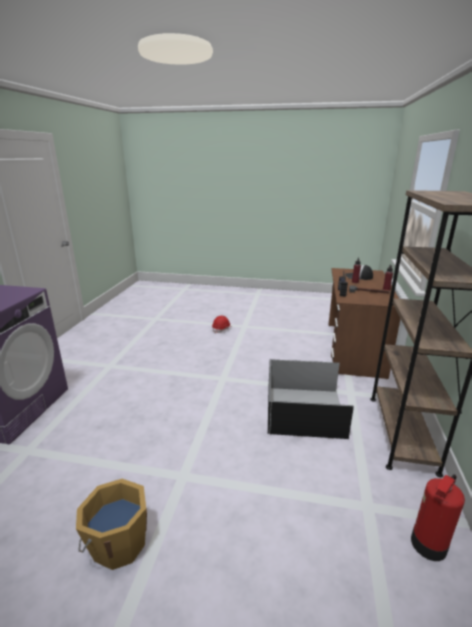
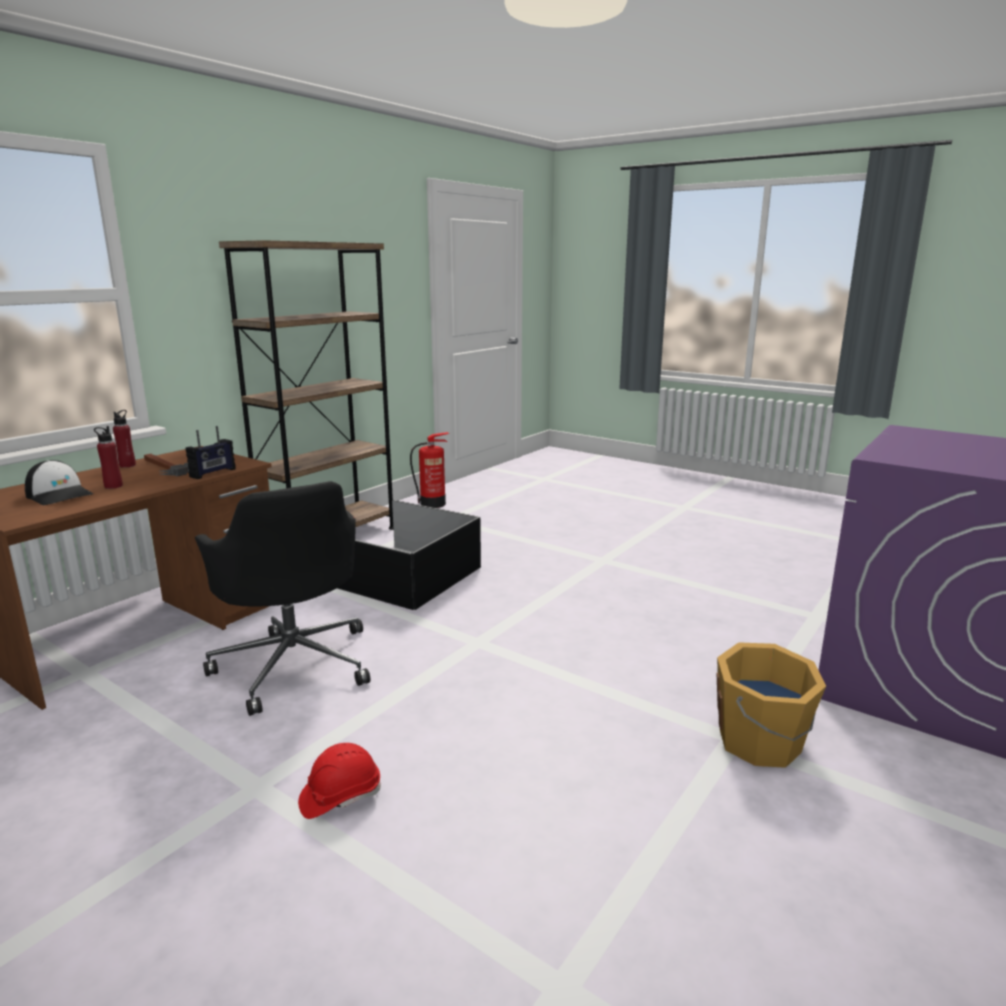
camera: 155 degrees left, 5 degrees down
orange bucket [76,479,147,570] -> orange bucket moved to [716,642,826,768]
none -> black office chair [195,481,370,716]

